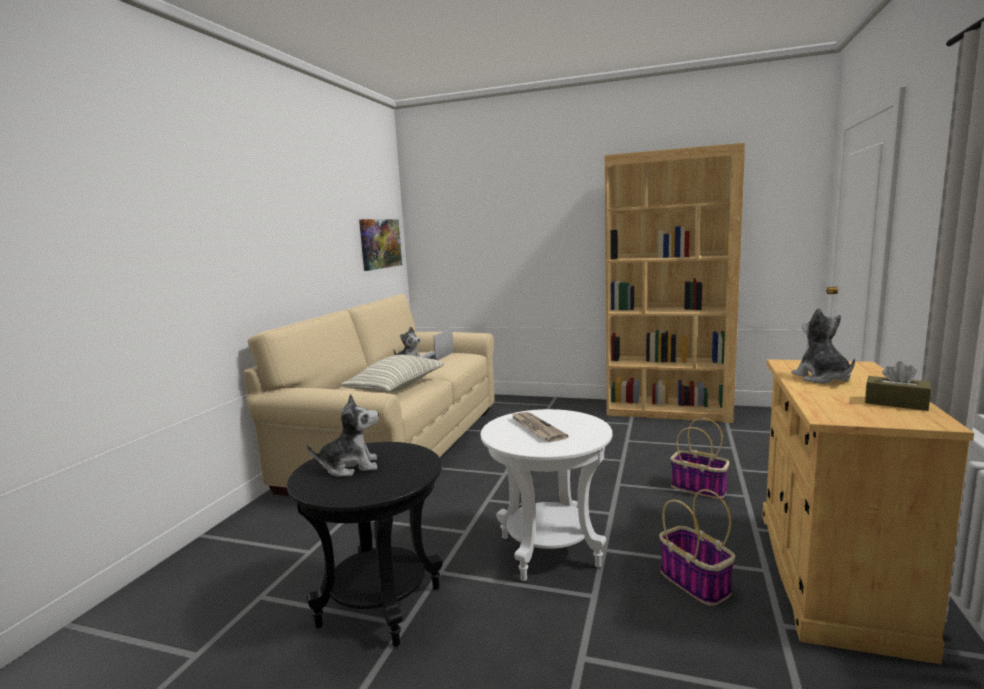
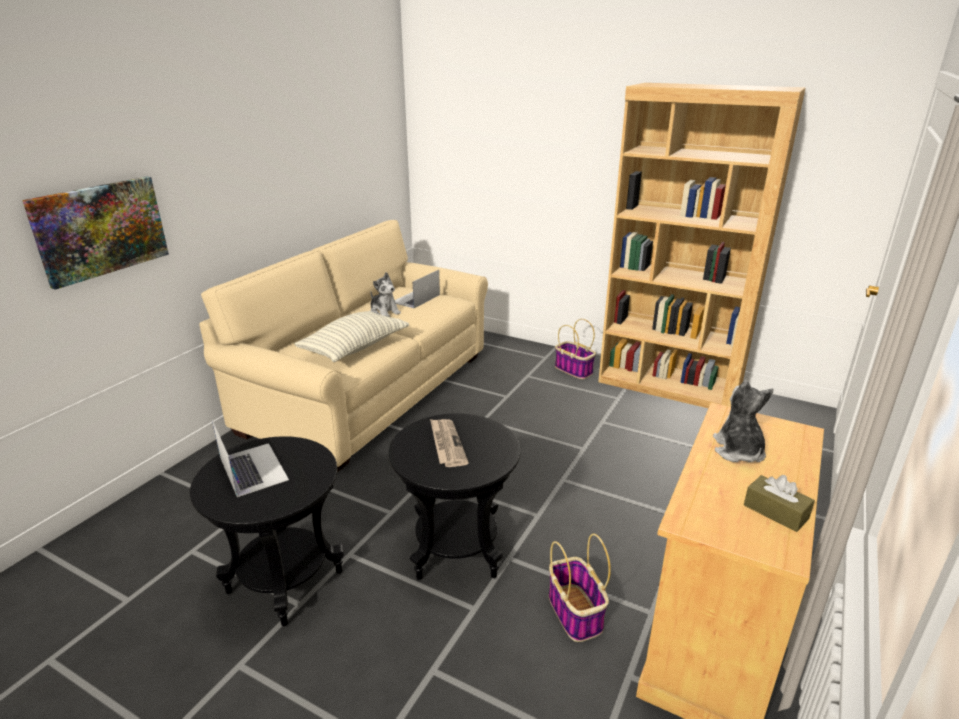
camera: 10 degrees right, 15 degrees up
plush toy [307,394,379,476] -> laptop [212,420,289,497]
picture [359,219,402,271] -> picture moved to [22,176,169,290]
white side table [480,409,612,581] -> black side table [388,413,521,580]
basket [670,418,729,499] -> basket moved to [555,319,596,379]

